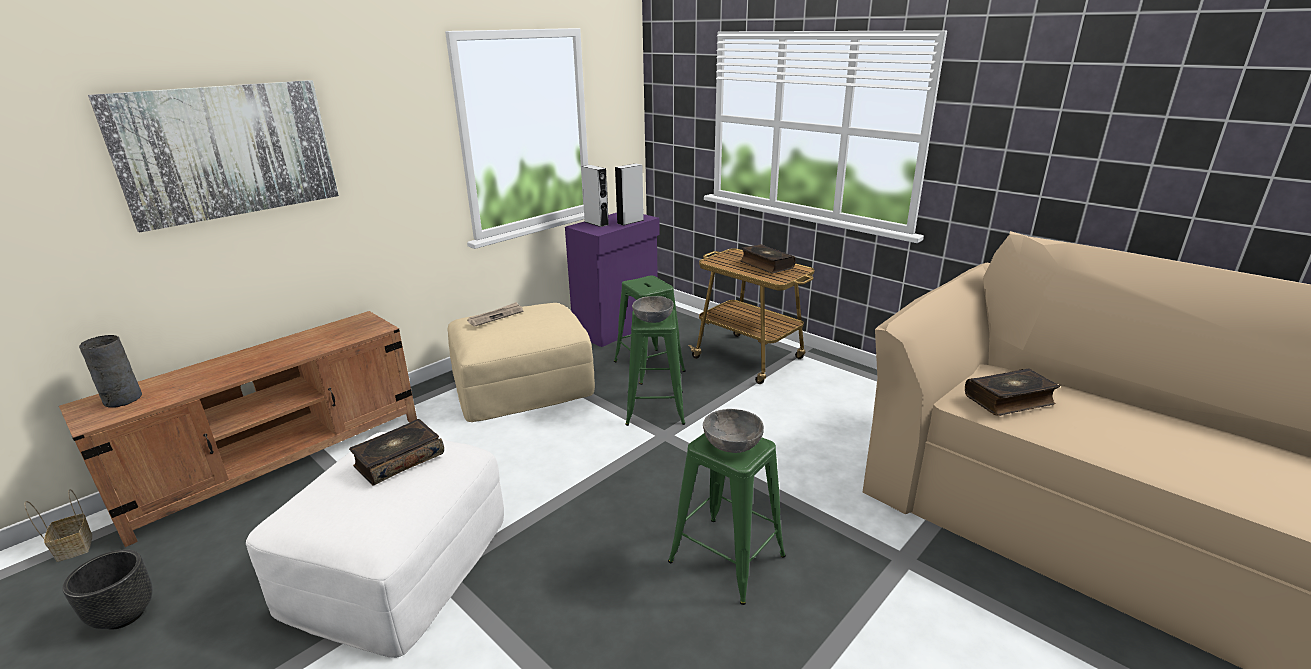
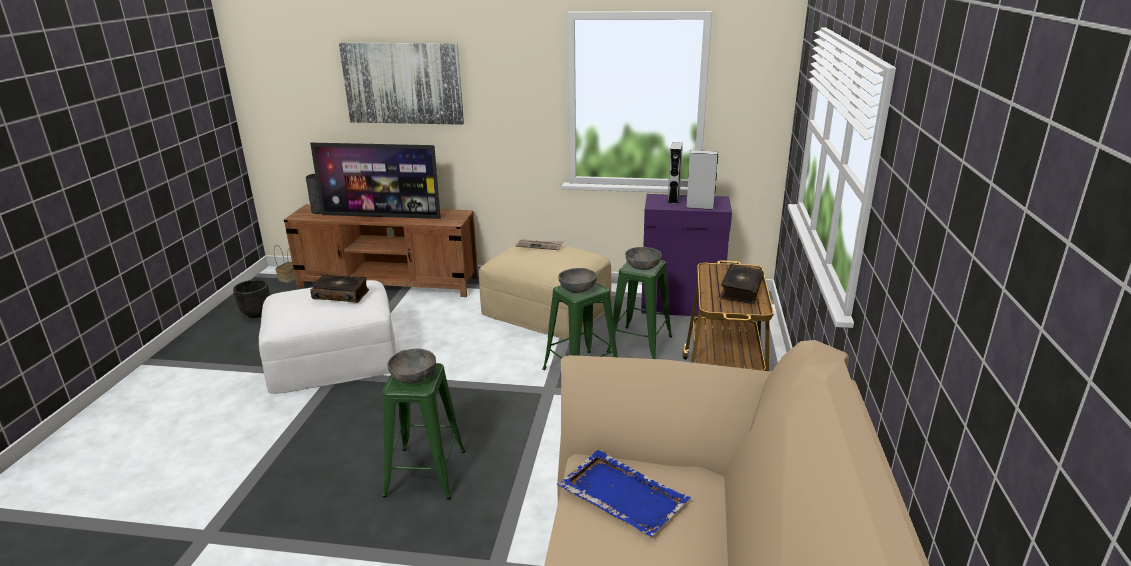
camera: 55 degrees right, 0 degrees up
book [965,369,1060,416] -> blue tray [557,450,691,537]
none -> television [310,143,441,219]
none -> grey bowl [625,247,662,270]

